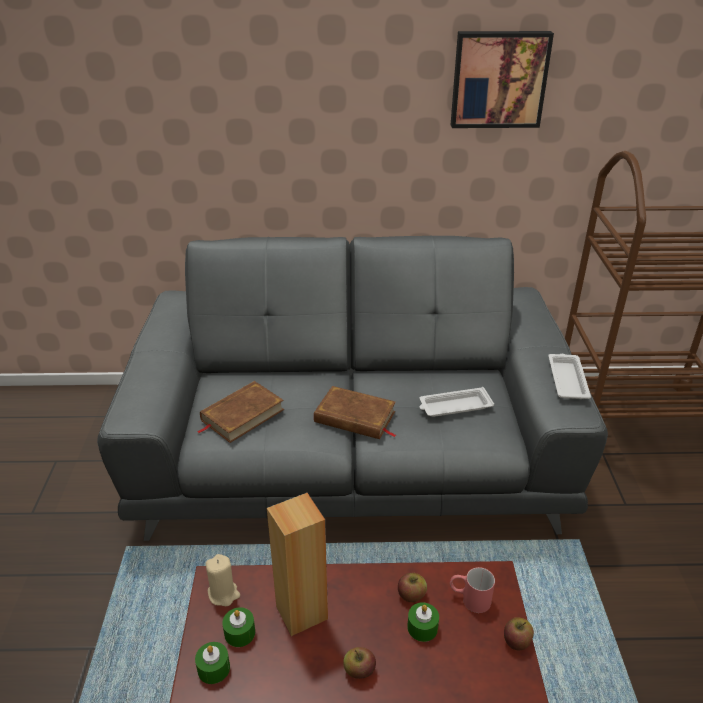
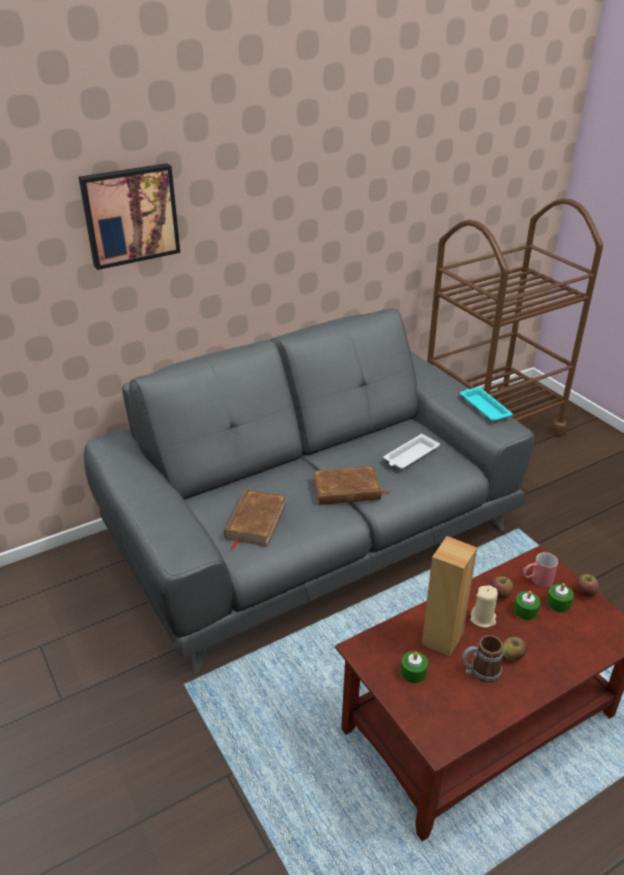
camera: 30 degrees left, 0 degrees up
green candle [195,642,230,684] -> green candle moved to [546,583,574,612]
beige candle [206,554,240,606] -> beige candle moved to [470,585,498,628]
picture [451,31,554,128] -> picture moved to [79,163,180,270]
white tray [548,354,591,399] -> turquoise tray [460,387,513,421]
none -> mug [462,635,504,683]

